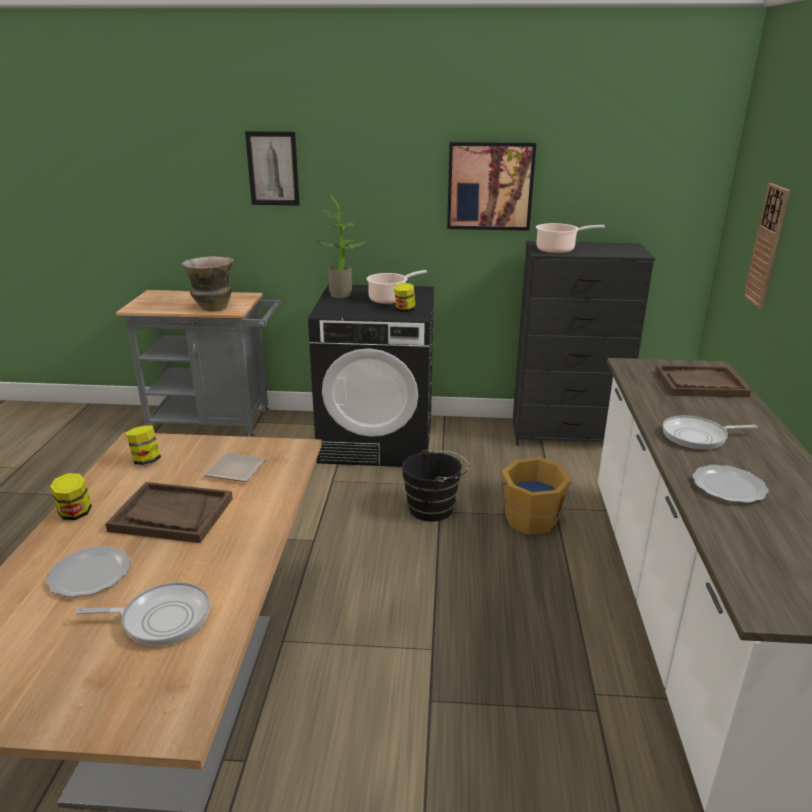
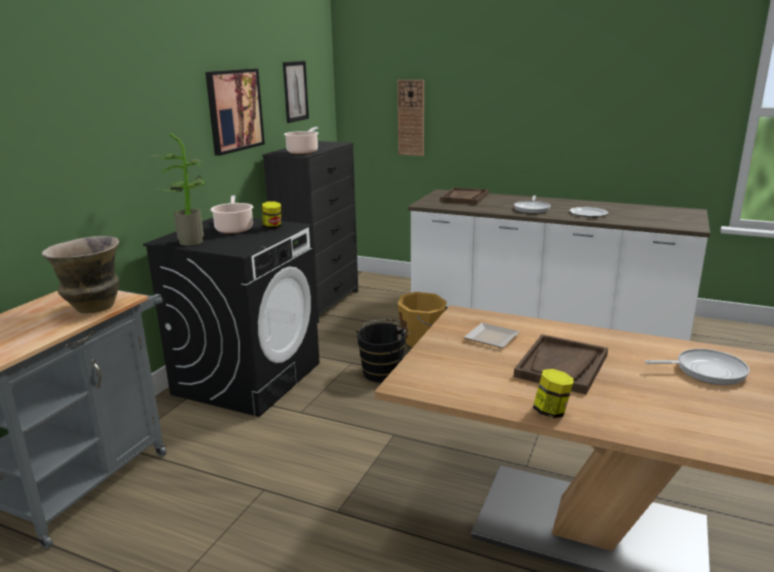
camera: 70 degrees left, 5 degrees down
plate [46,546,131,597] -> none
frying pan [76,582,210,646] -> frying pan turned 75 degrees clockwise [645,349,750,385]
jar [126,425,161,465] -> none
picture [245,131,300,206] -> picture moved to [283,61,309,123]

